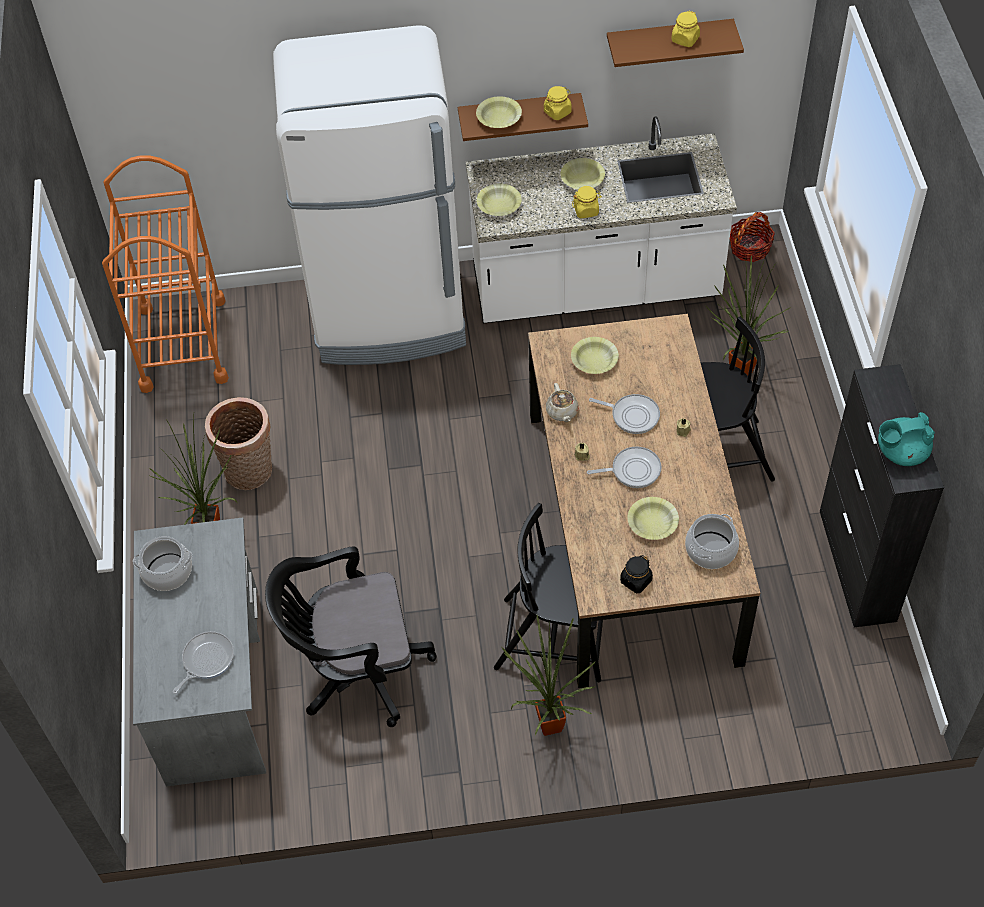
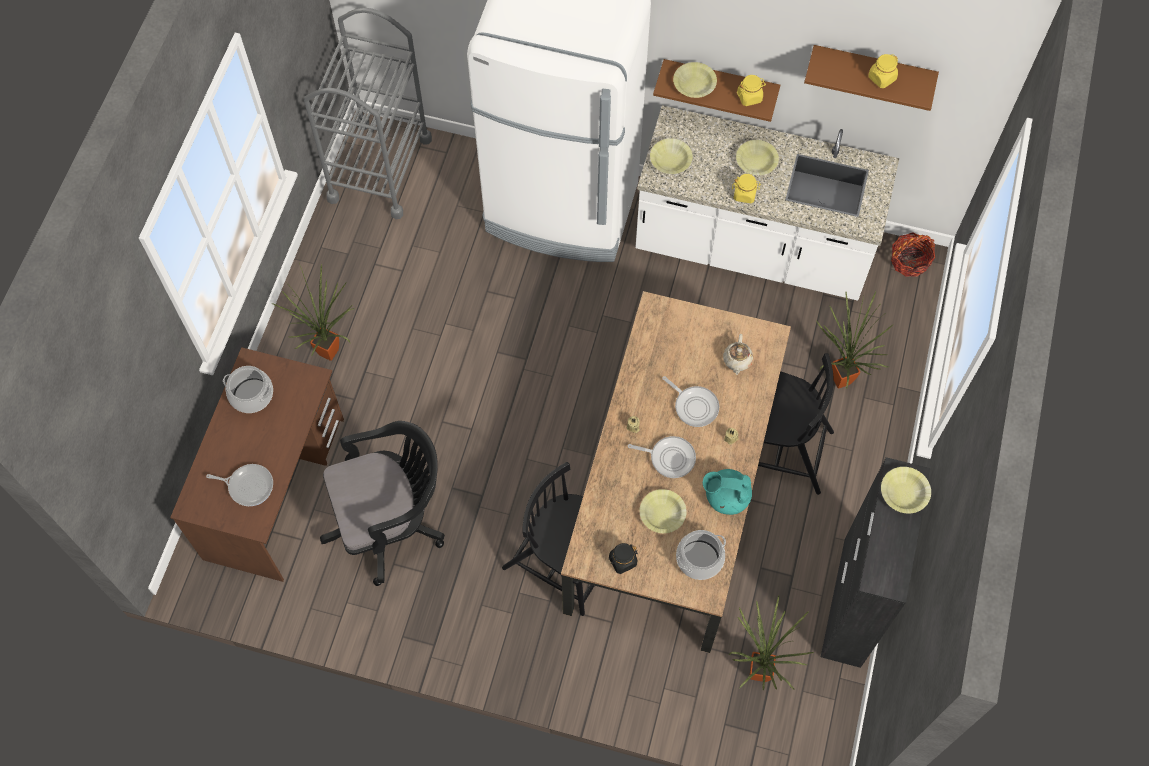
camera: 20 degrees right, 10 degrees up
orange cart [102,155,229,393] -> grey cart [304,8,432,219]
grey desk [133,517,266,787] -> brown desk [170,347,344,582]
frying pan [173,631,234,694] -> frying pan turned 45 degrees clockwise [206,464,273,506]
basket [205,397,272,490] -> none
black office chair [265,546,437,727] -> black office chair turned 150 degrees clockwise [320,421,445,586]
potted plant [502,615,596,736] -> potted plant moved to [729,596,814,690]
beige teapot [546,383,578,422] -> beige teapot moved to [723,334,753,375]
yellow bowl [571,337,619,374] -> yellow bowl moved to [881,467,931,514]
turquoise teapot [878,412,935,466] -> turquoise teapot moved to [703,469,752,515]

